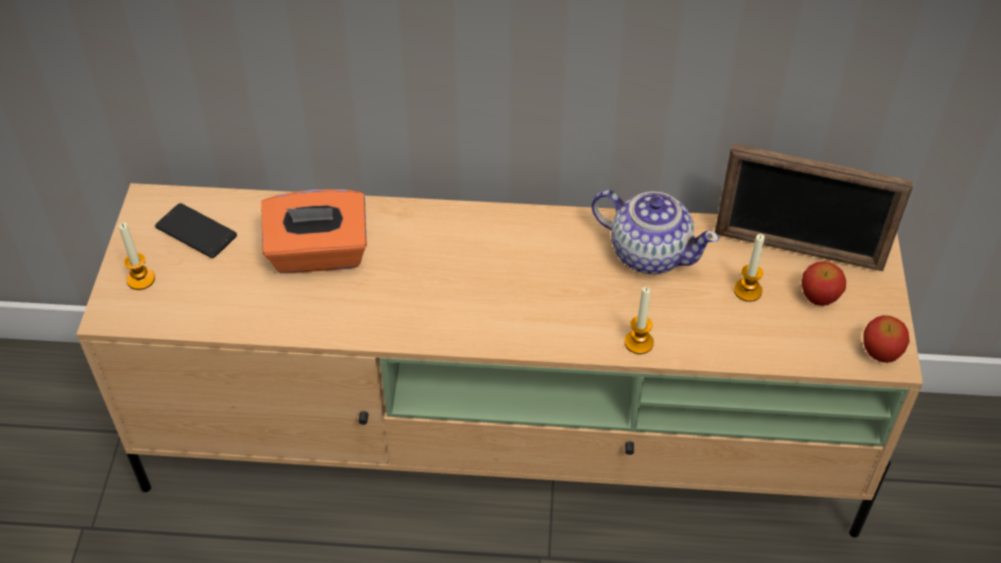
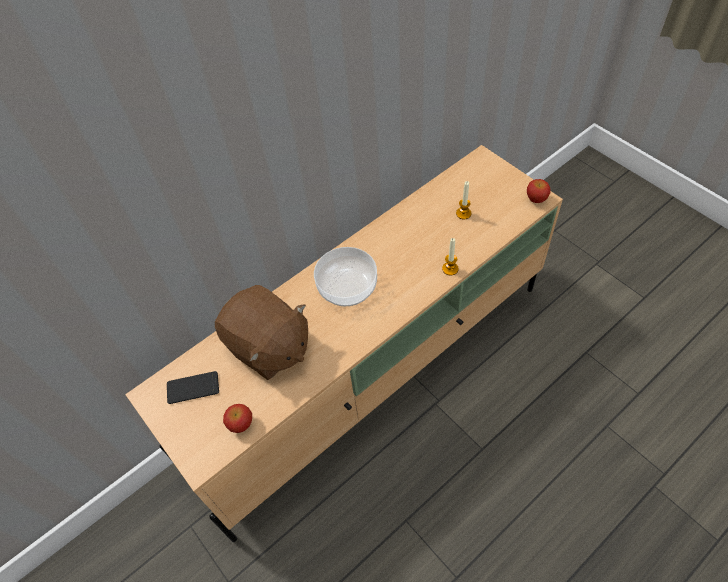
camera: 40 degrees left, 5 degrees up
candle [119,222,155,290] -> none
orange tissue box [261,189,367,273] -> brown plush toy [215,285,308,380]
teapot [591,190,719,274] -> none
picture frame [715,143,914,271] -> none
apple [802,261,846,306] -> apple moved to [223,404,252,433]
none -> bowl [314,247,377,306]

